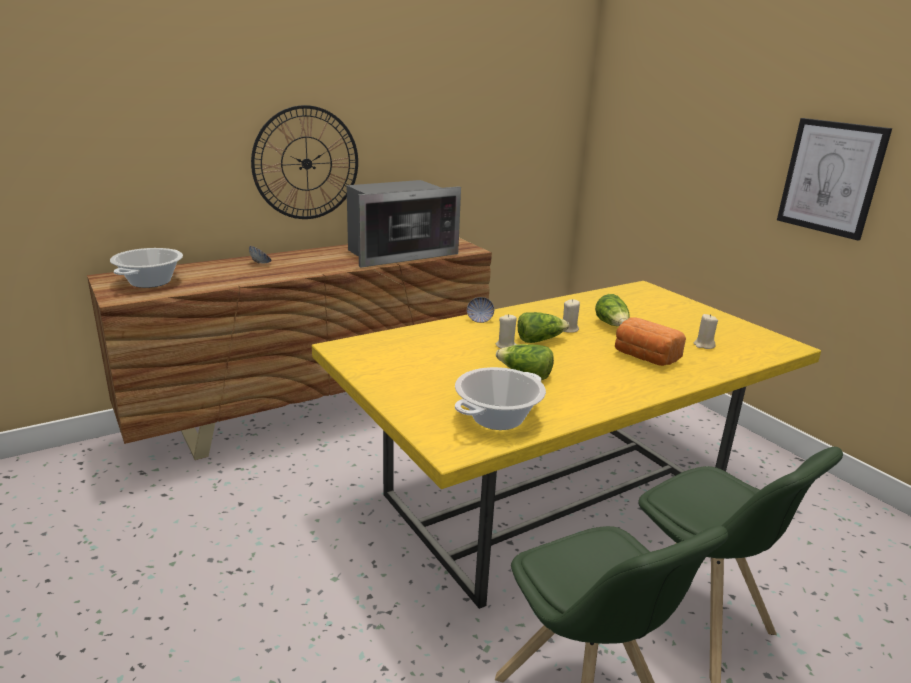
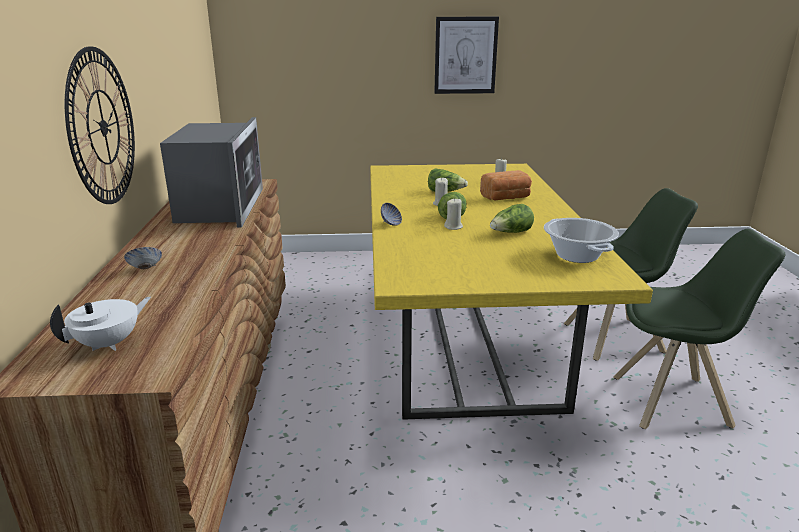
camera: 60 degrees left, 0 degrees up
cooking pot [110,248,183,288] -> white teapot [50,297,151,351]

